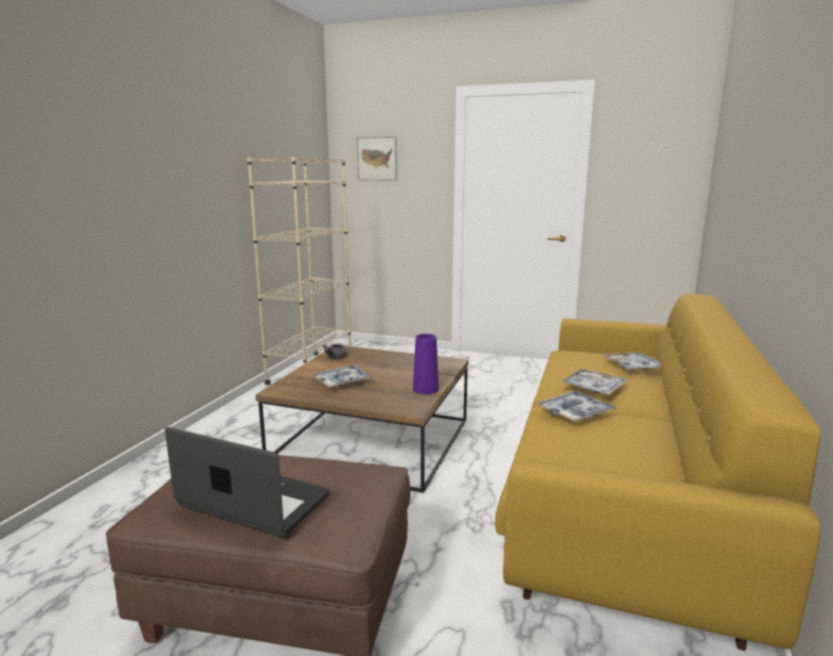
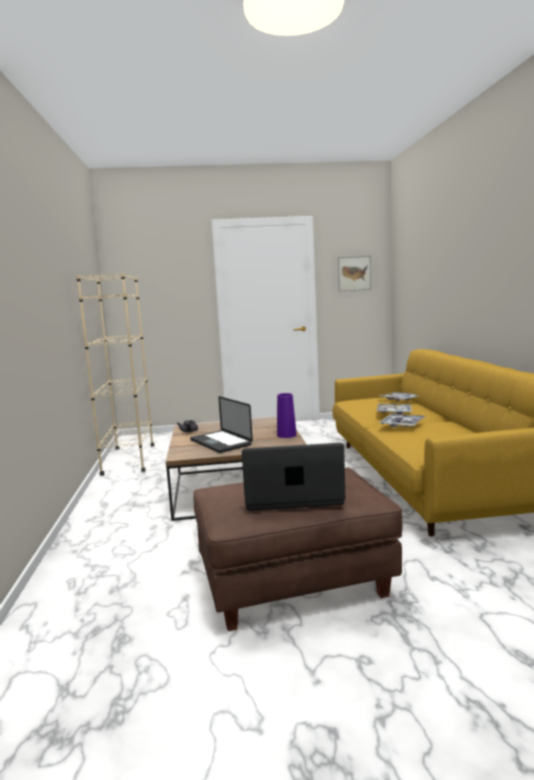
camera: 25 degrees left, 5 degrees down
tray [311,365,373,388] -> laptop [190,396,253,453]
picture [356,136,397,181] -> picture moved to [338,256,371,292]

